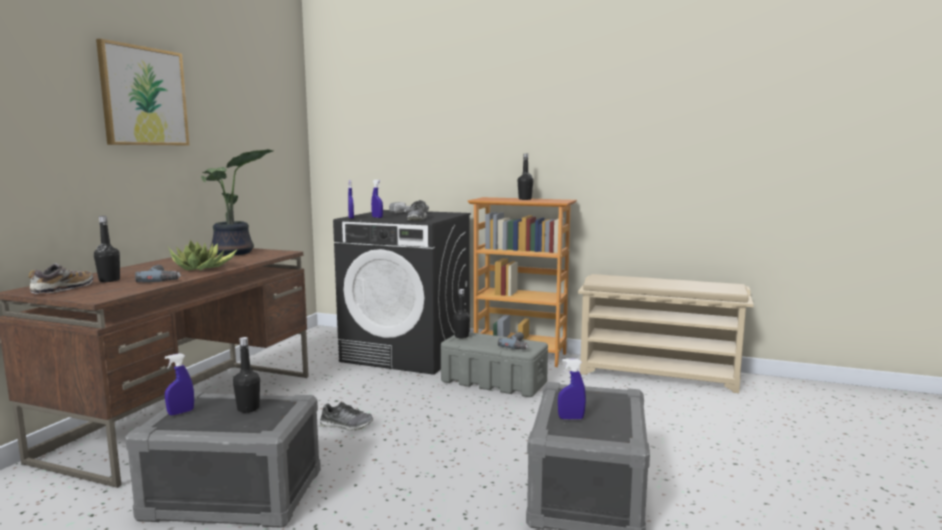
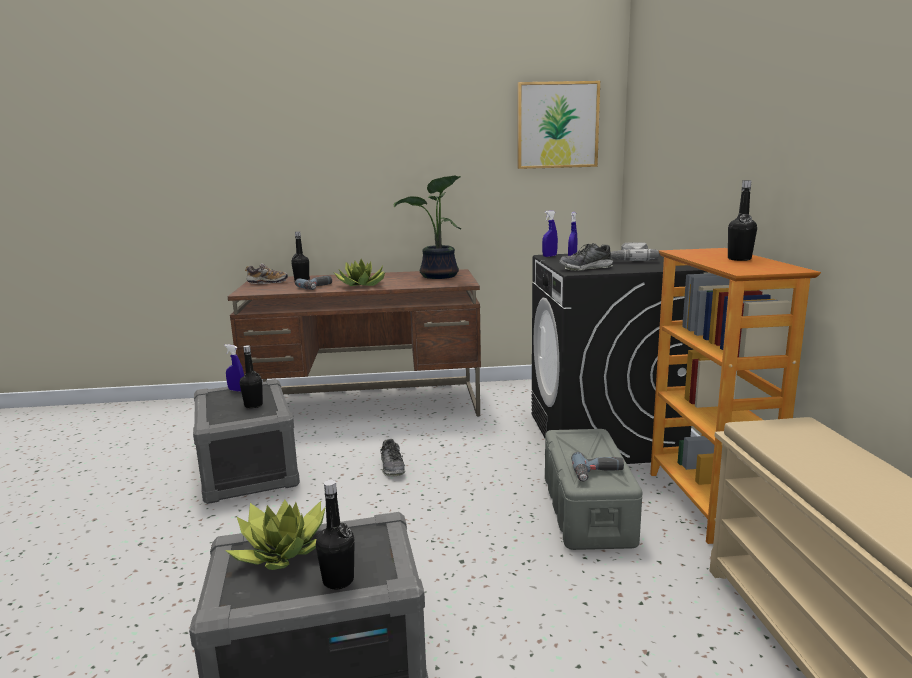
camera: 65 degrees right, 5 degrees up
picture [96,39,189,146] -> picture moved to [517,81,600,169]
black bottle [453,289,470,339] -> black bottle moved to [316,480,355,590]
blue spray bottle [558,358,586,420] -> potted plant [225,499,326,570]

